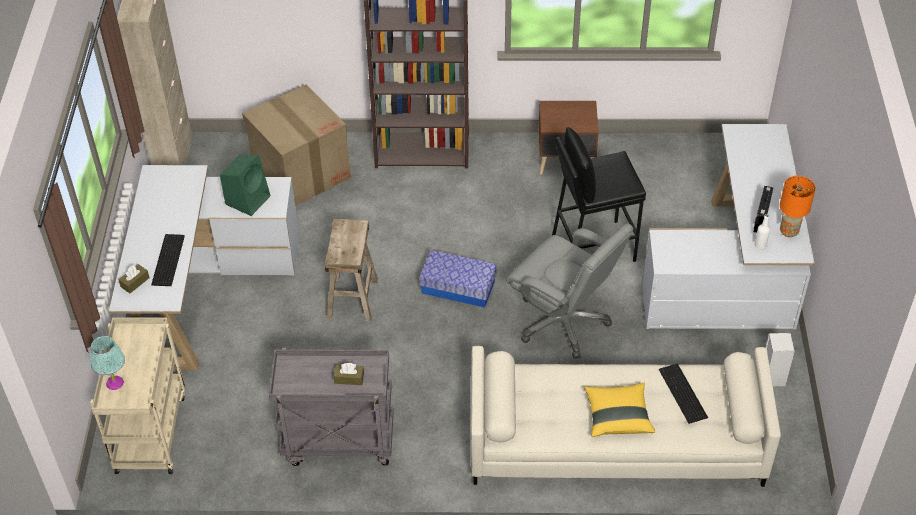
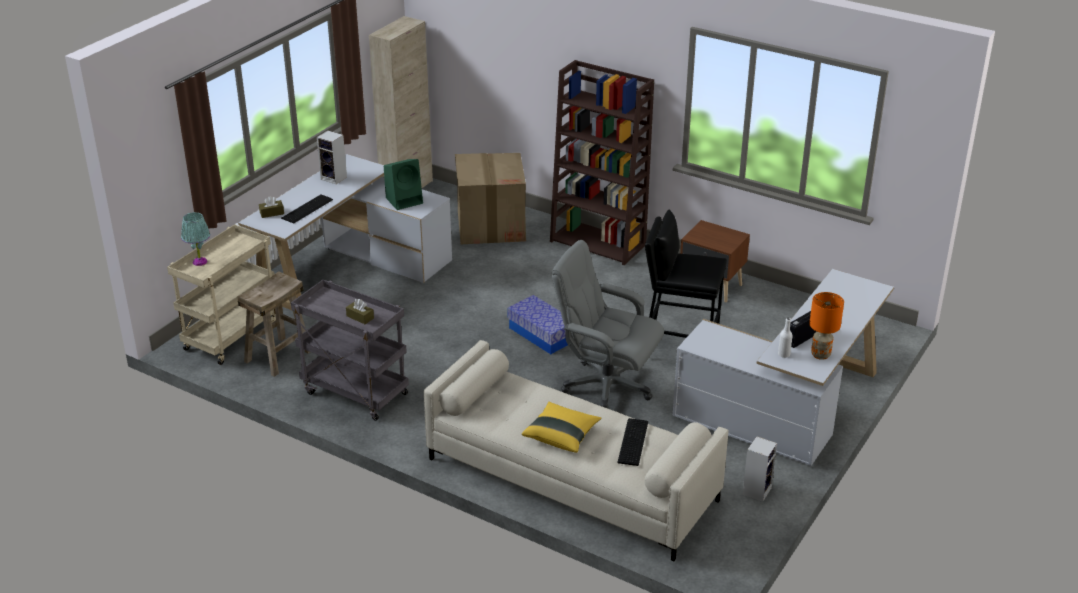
camera: 30 degrees right, 15 degrees down
beige stool [325,219,378,322] -> beige stool moved to [237,271,310,377]
grey office chair [506,223,633,359] -> grey office chair turned 135 degrees clockwise [552,240,664,408]
none -> speaker [317,131,347,184]

